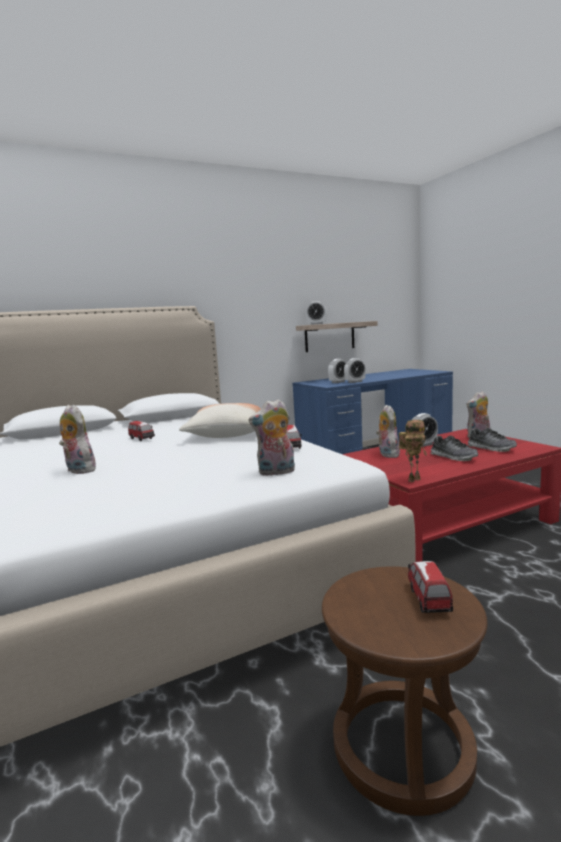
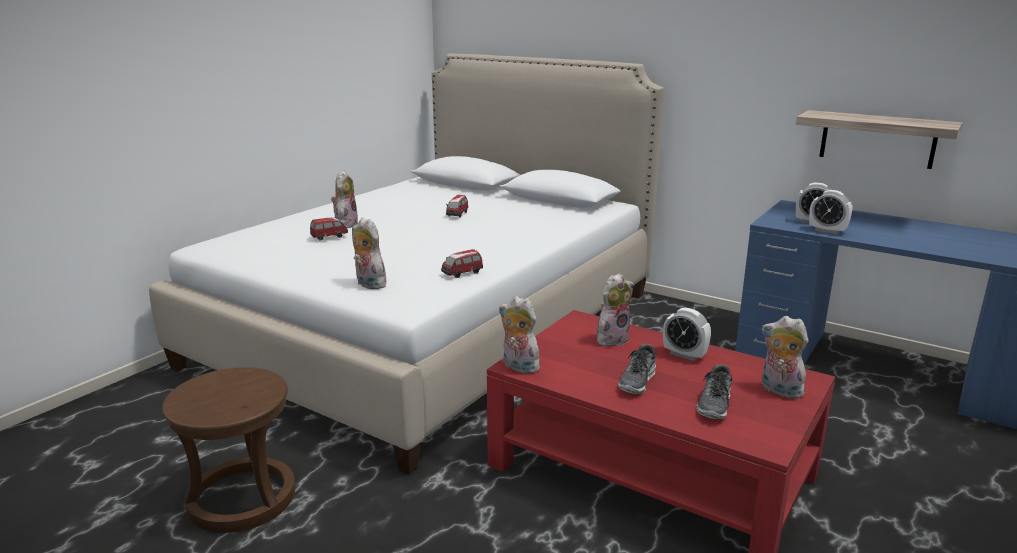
camera: 60 degrees right, 10 degrees up
pillow [179,403,261,438] -> none
alarm clock [306,301,327,325] -> none
toy robot [399,420,427,482] -> plush toy [499,296,542,374]
toy car [408,561,453,613] -> toy car moved to [310,218,348,241]

